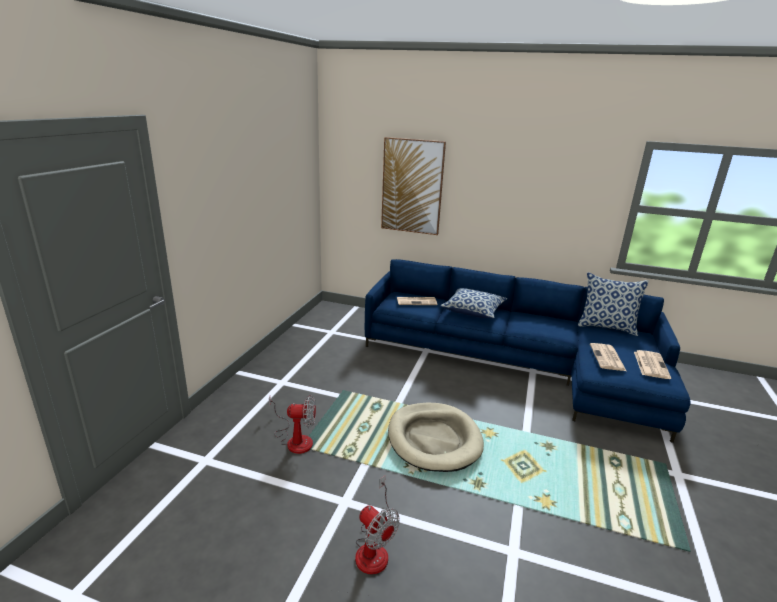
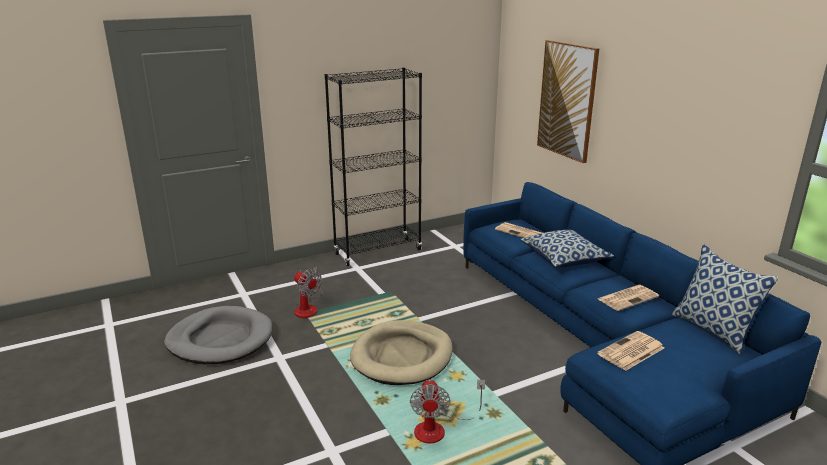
camera: 45 degrees right, 0 degrees up
fan [355,476,400,574] -> fan moved to [410,380,485,443]
newspaper [634,350,671,379] -> newspaper moved to [598,285,659,311]
none -> grey dog bed [164,306,272,364]
none -> black bookcase [325,67,422,266]

